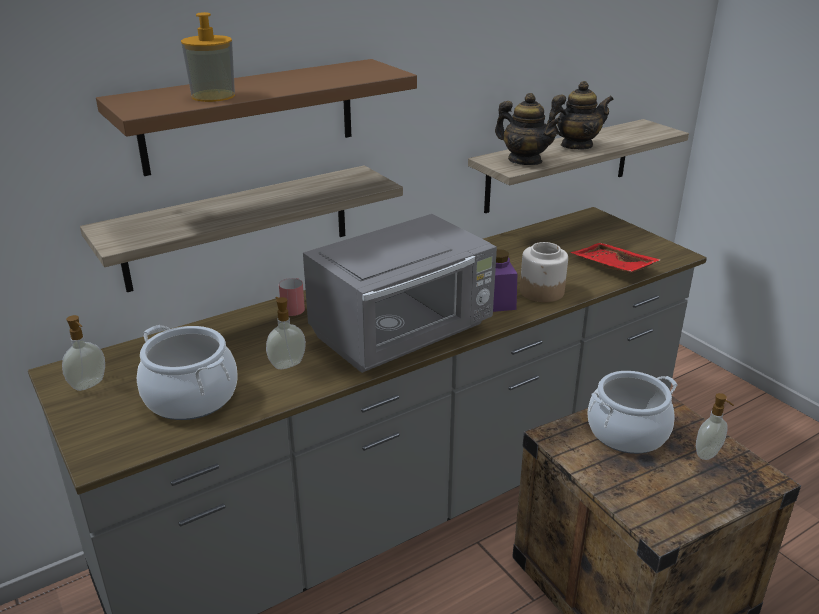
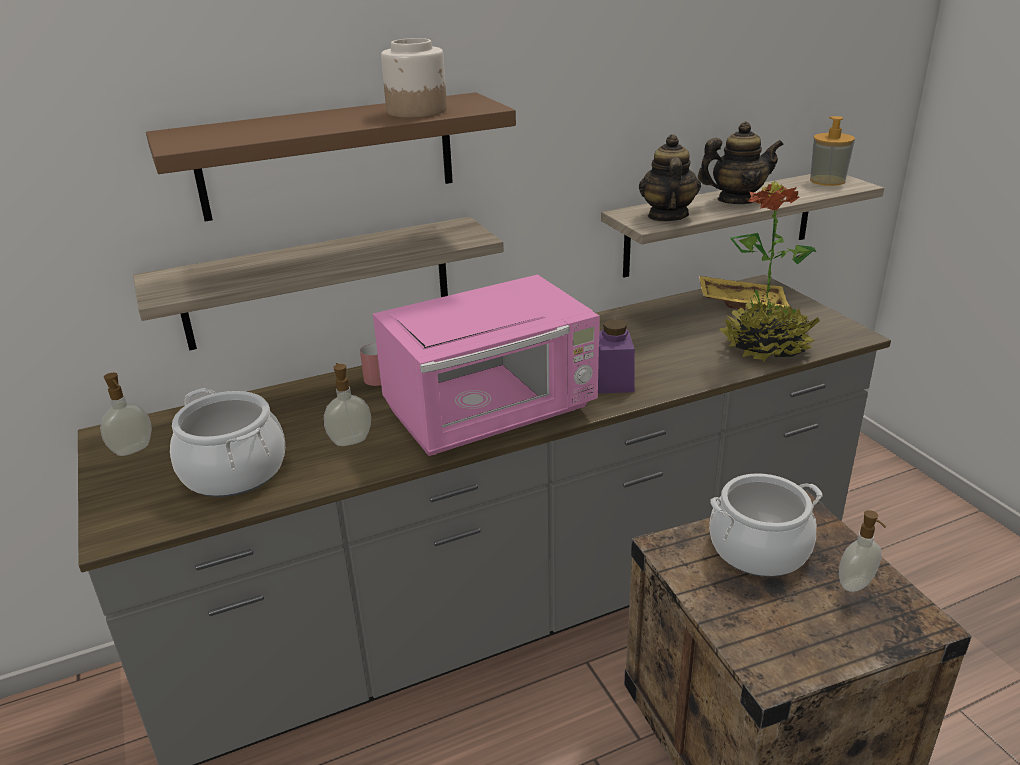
camera: 10 degrees right, 0 degrees up
soap dispenser [181,12,235,102] -> soap dispenser moved to [810,116,855,186]
grey microwave [303,214,497,373] -> pink microwave [373,274,600,456]
teapot [495,93,562,165] -> teapot turned 135 degrees counterclockwise [639,134,701,222]
jar [520,242,568,302] -> jar moved to [381,38,447,118]
red tray [570,243,660,273] -> potted plant [720,181,820,362]
none -> yellow tray [699,276,789,309]

